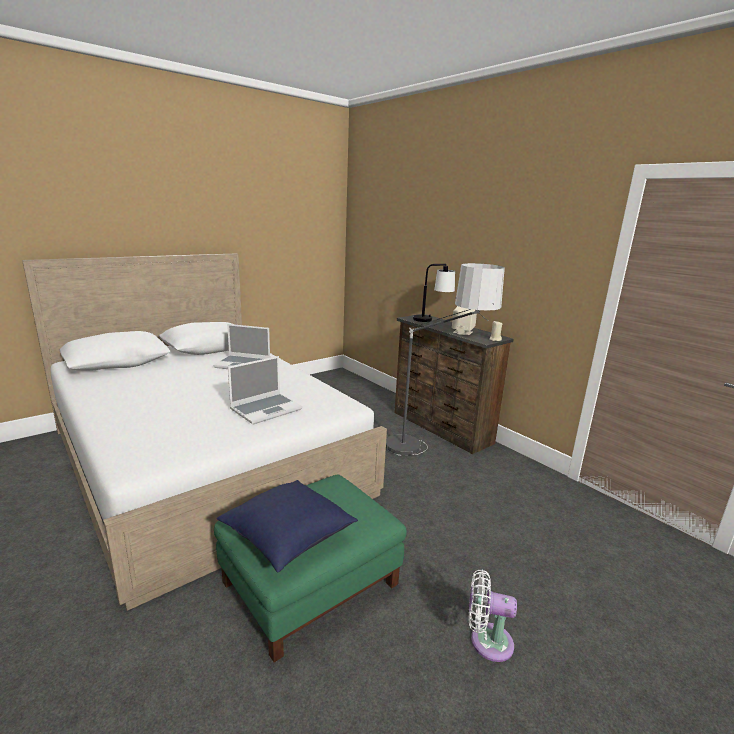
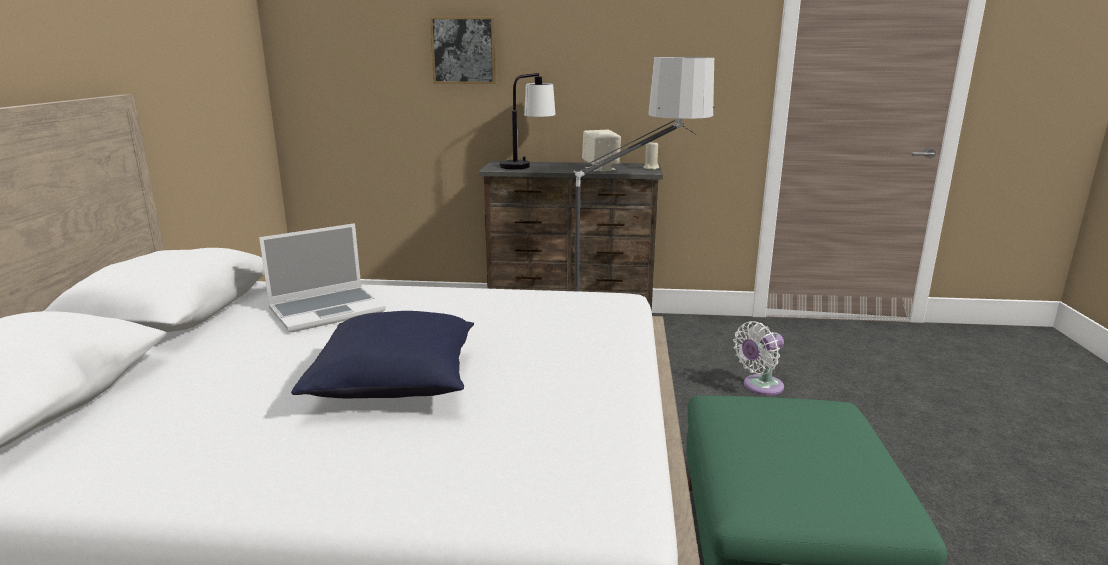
camera: 45 degrees left, 0 degrees up
blue pillow [217,480,358,572] -> blue pillow moved to [291,311,474,398]
laptop [228,356,302,425] -> none
white fan [469,569,517,662] -> white fan moved to [733,321,784,395]
none -> picture [430,17,496,84]

